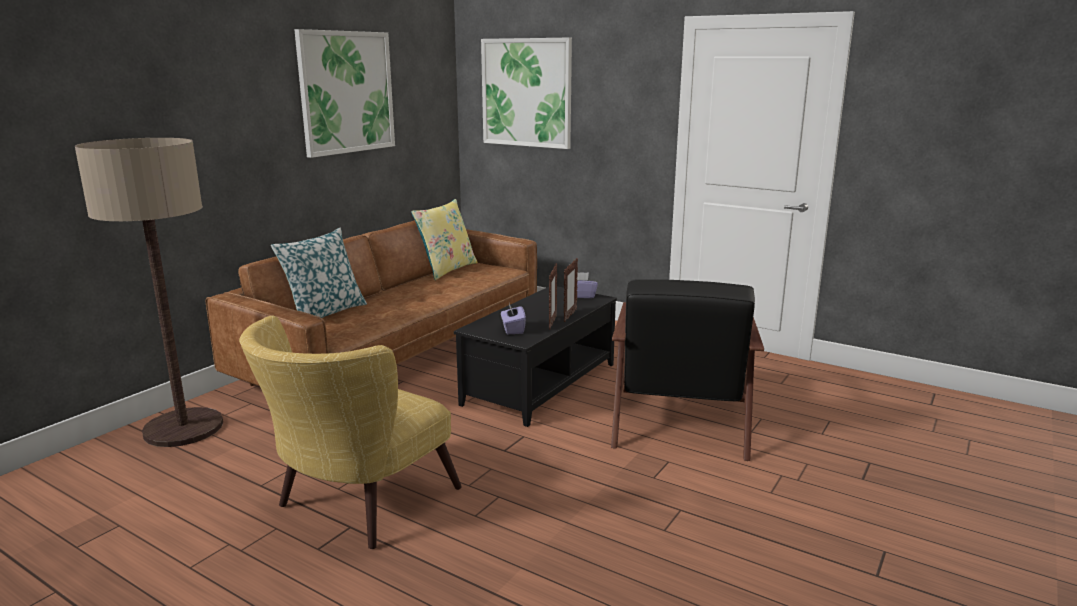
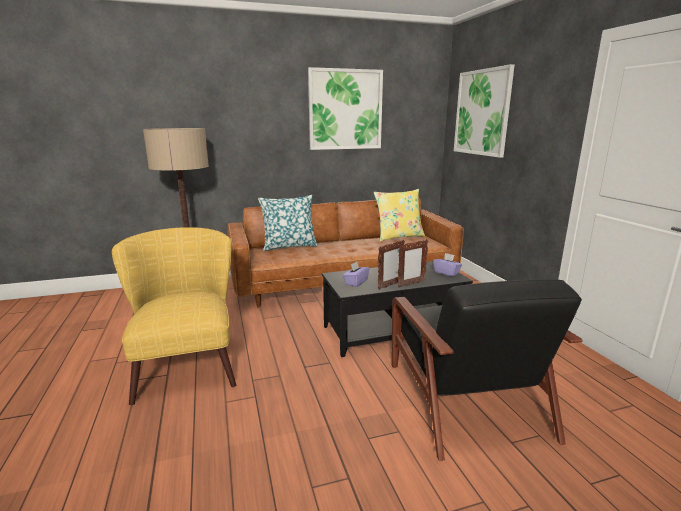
camera: 40 degrees right, 0 degrees up
yellow armchair [239,316,462,549] -> yellow armchair turned 90 degrees clockwise [112,227,236,405]
black armchair [611,279,764,461] -> black armchair turned 60 degrees counterclockwise [391,280,583,461]

